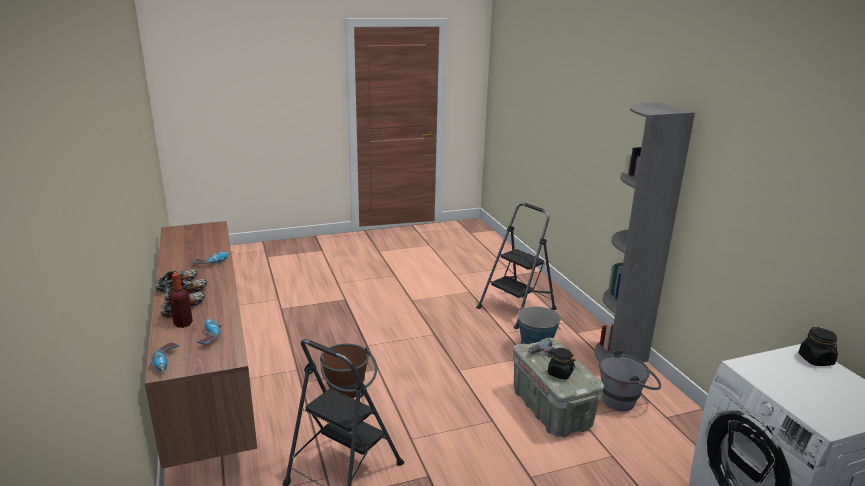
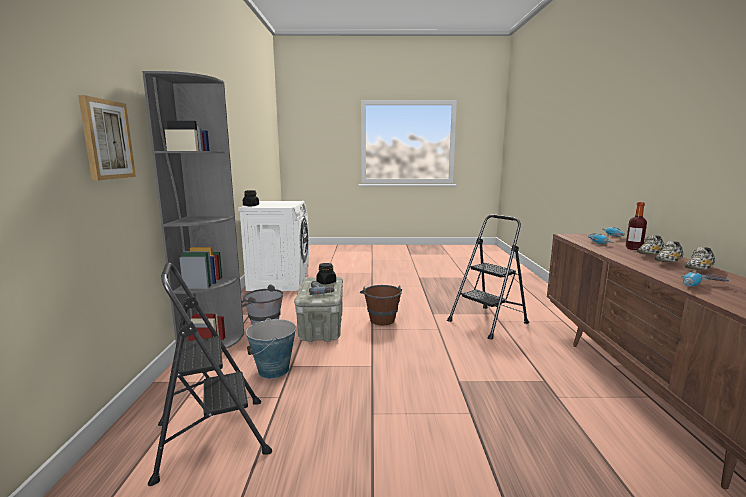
camera: 160 degrees left, 10 degrees down
brown bucket [320,344,377,398] -> brown bucket moved to [360,285,402,325]
none -> picture [78,95,136,180]

